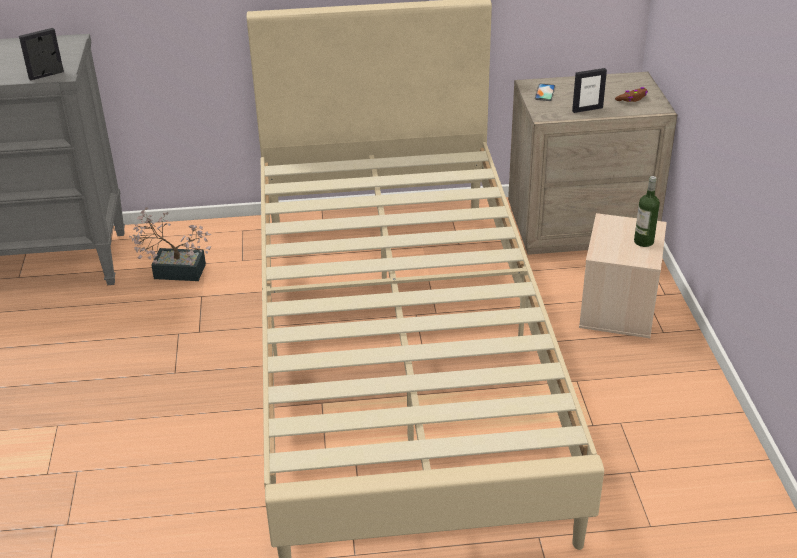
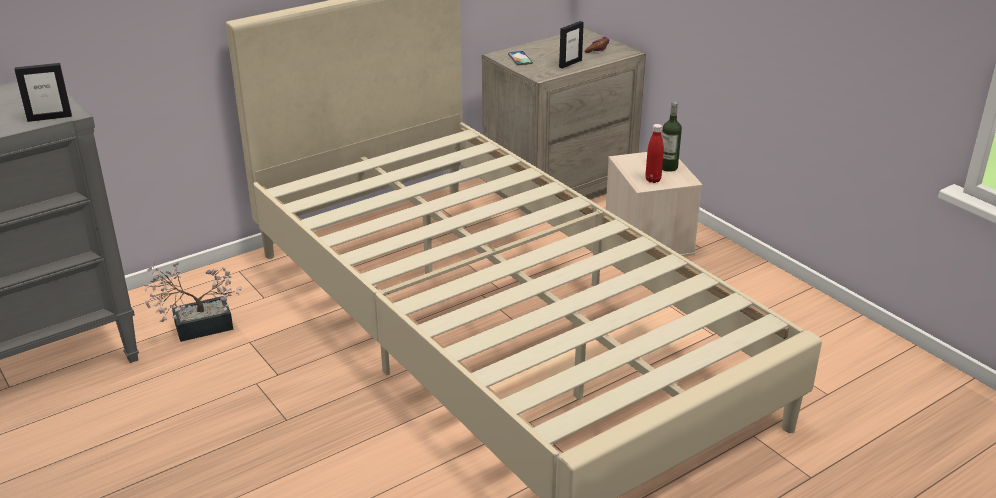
camera: 30 degrees left, 5 degrees down
picture frame [19,28,64,81] -> picture frame turned 135 degrees counterclockwise [14,63,72,122]
none -> red bottle [645,124,664,183]

